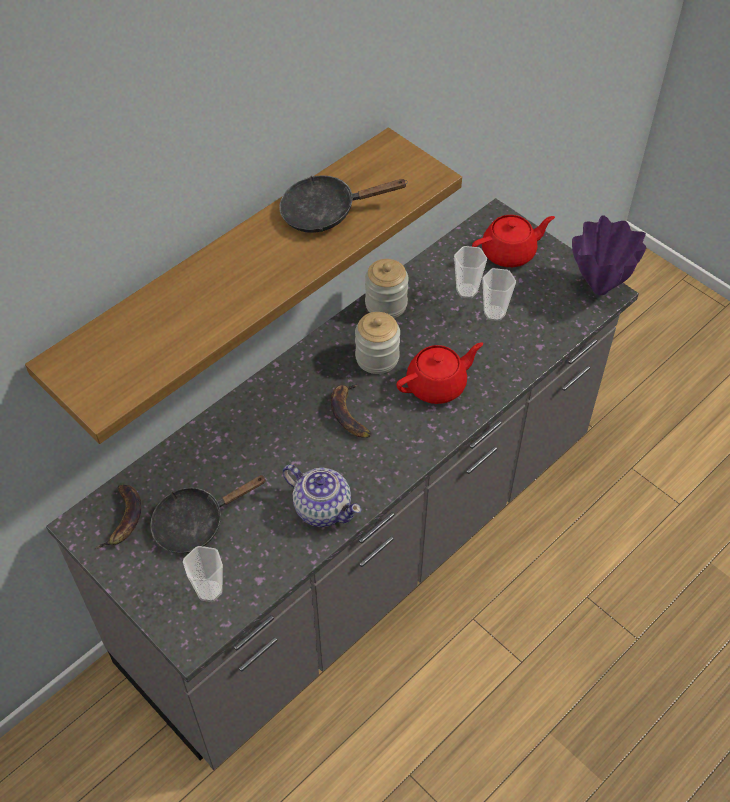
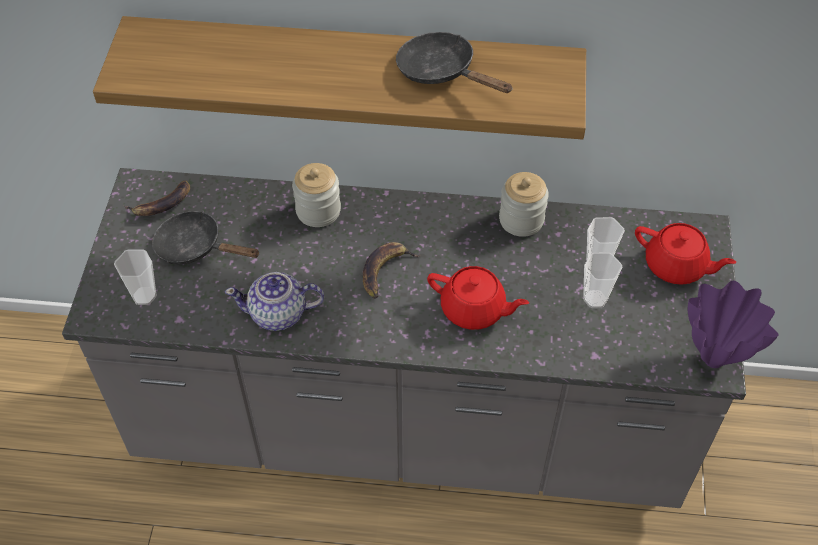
camera: 50 degrees right, 0 degrees up
teapot [282,465,361,527] -> teapot turned 90 degrees clockwise [225,272,324,331]
jar [355,312,400,374] -> jar moved to [292,163,341,227]

